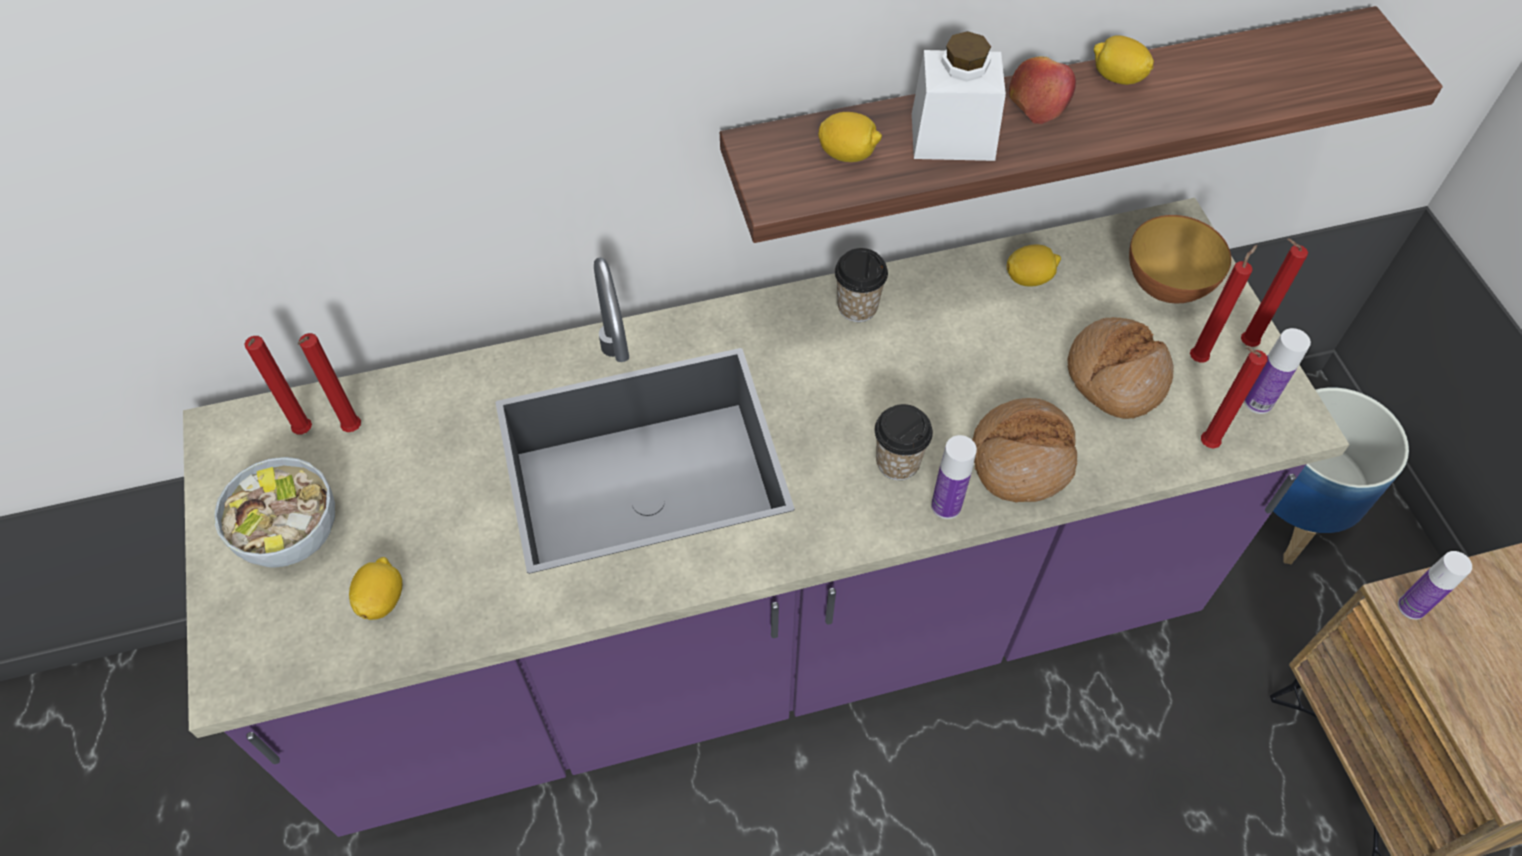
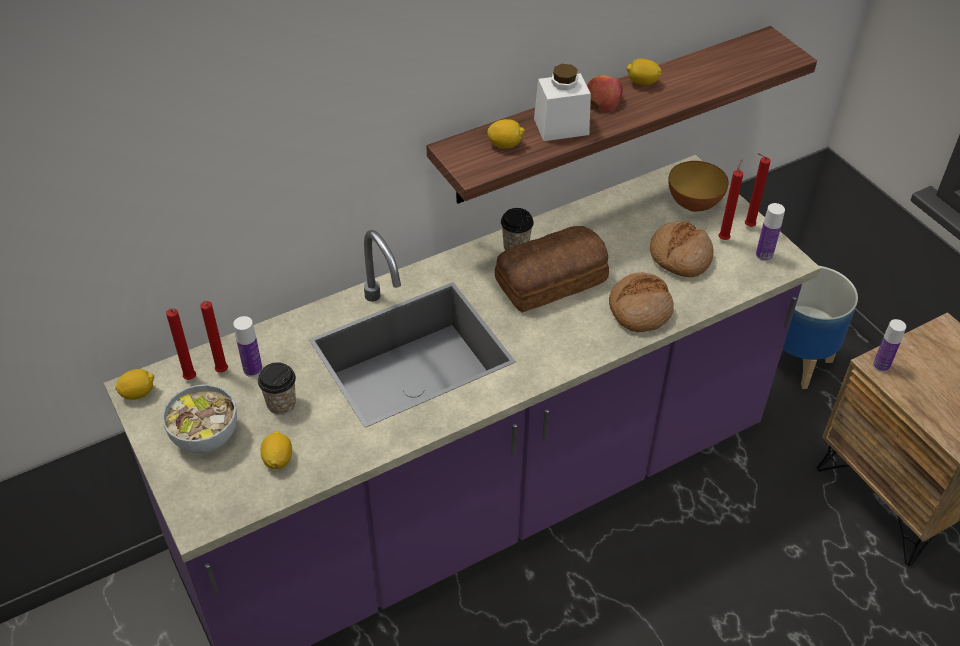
camera: 15 degrees left, 10 degrees down
cup [875,404,933,480] -> cup moved to [258,362,296,415]
bottle [931,435,977,519] -> bottle moved to [233,316,262,377]
lemon [1006,245,1061,287] -> lemon moved to [115,369,154,400]
red candle [1201,347,1268,449] -> none
none -> bread [495,226,609,313]

